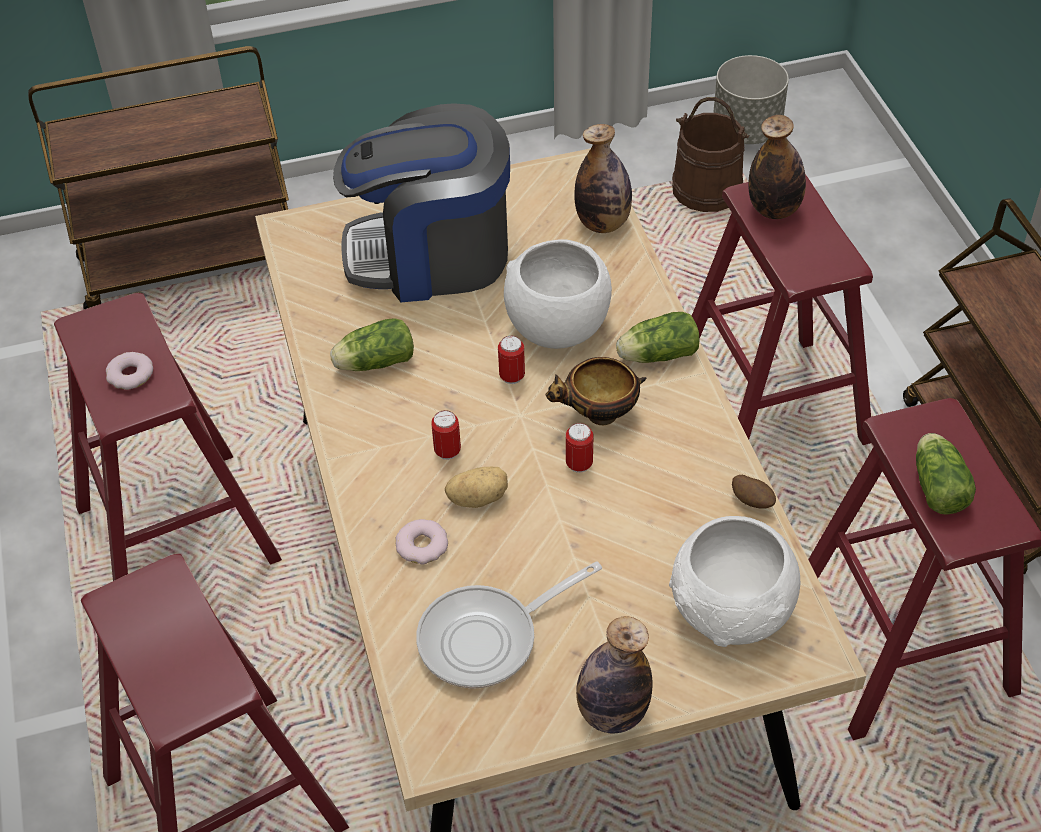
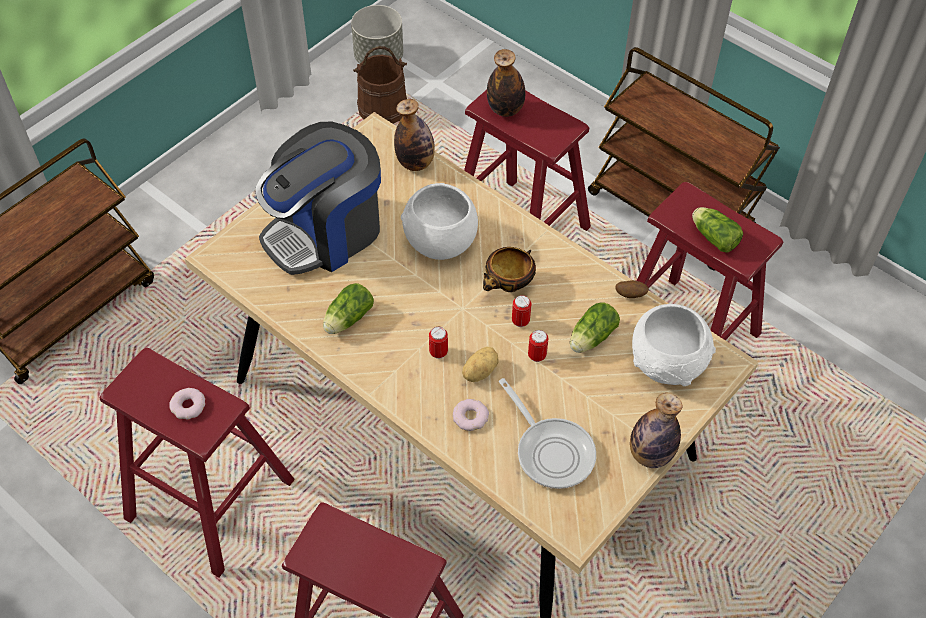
camera: 35 degrees left, 5 degrees up
frying pan [416,561,602,689] -> frying pan turned 60 degrees counterclockwise [499,378,596,489]
can [498,336,525,384] -> can moved to [528,330,549,362]
lettuce [616,312,700,363] -> lettuce moved to [570,302,620,353]

